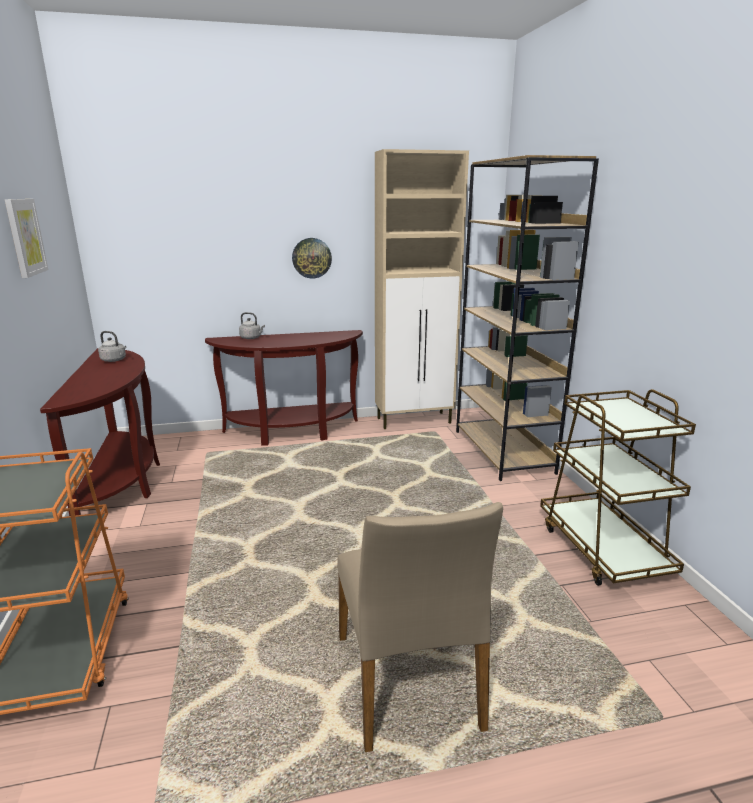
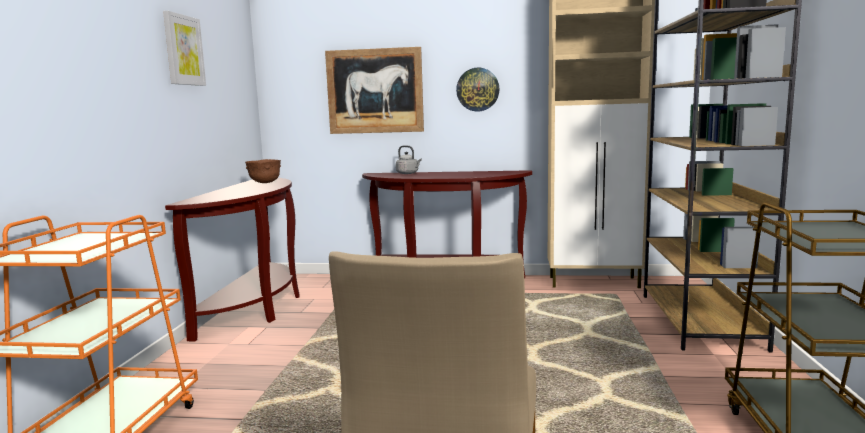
camera: 20 degrees right, 10 degrees down
grey kettle [98,331,126,362] -> brown bowl [245,159,281,183]
none -> picture [325,47,424,134]

